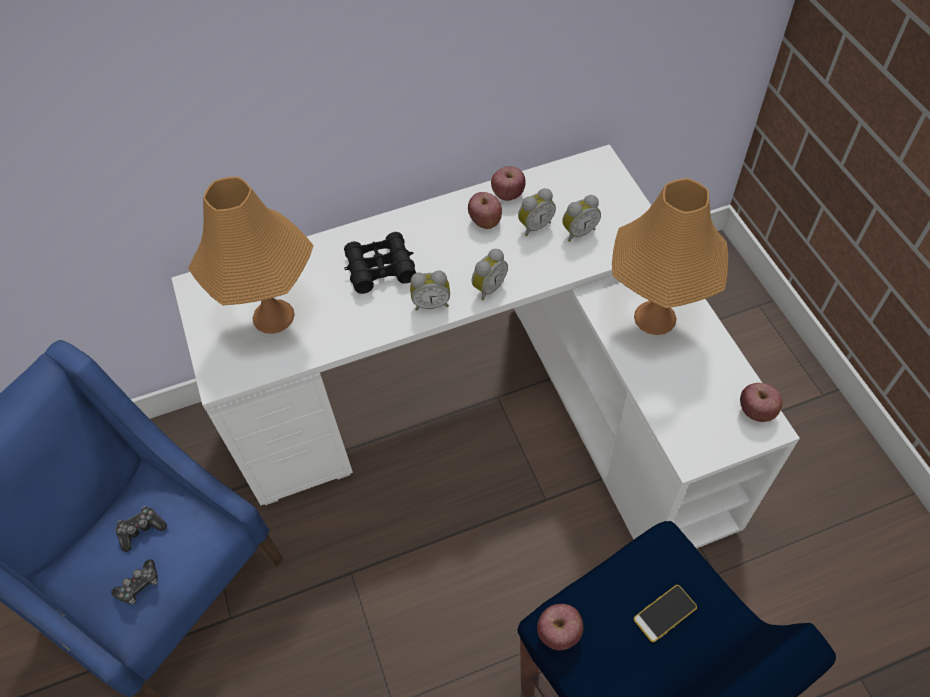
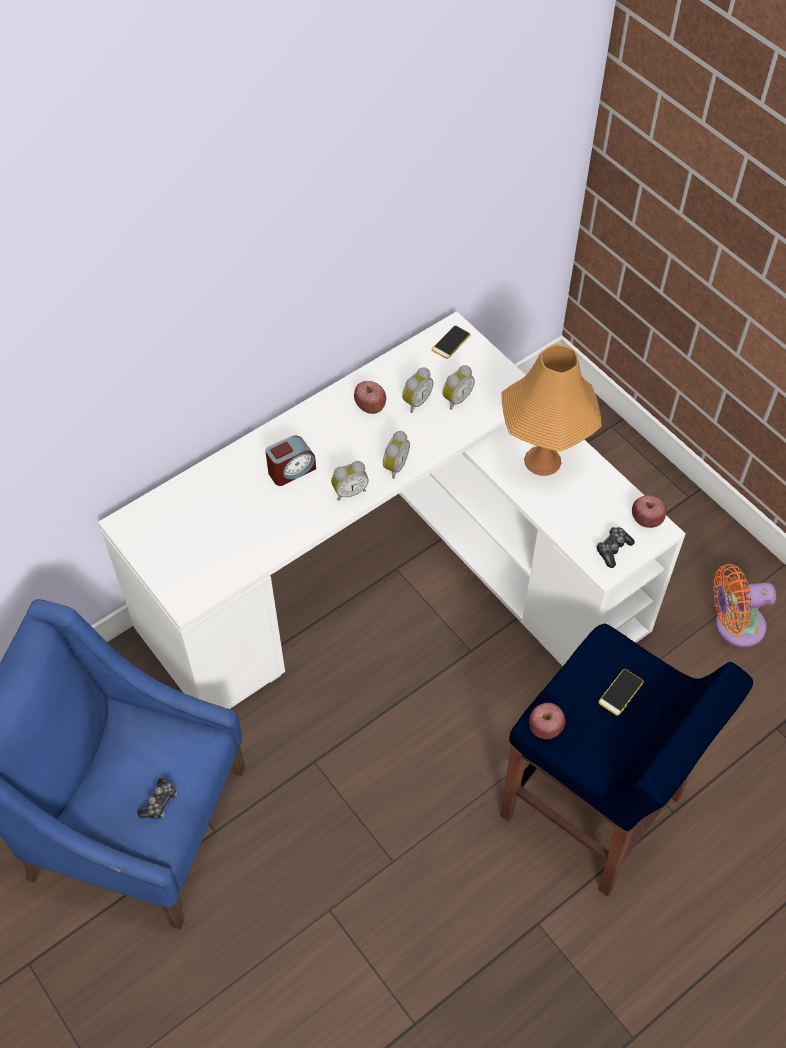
camera: 20 degrees left, 0 degrees up
game controller [116,506,167,552] -> game controller moved to [597,527,635,568]
orange table lamp [188,177,314,334] -> none
black binoculars [344,232,416,294] -> alarm clock [265,436,316,486]
apple [491,166,525,201] -> none
none -> phone [432,325,471,359]
none -> orange fan [713,564,776,647]

